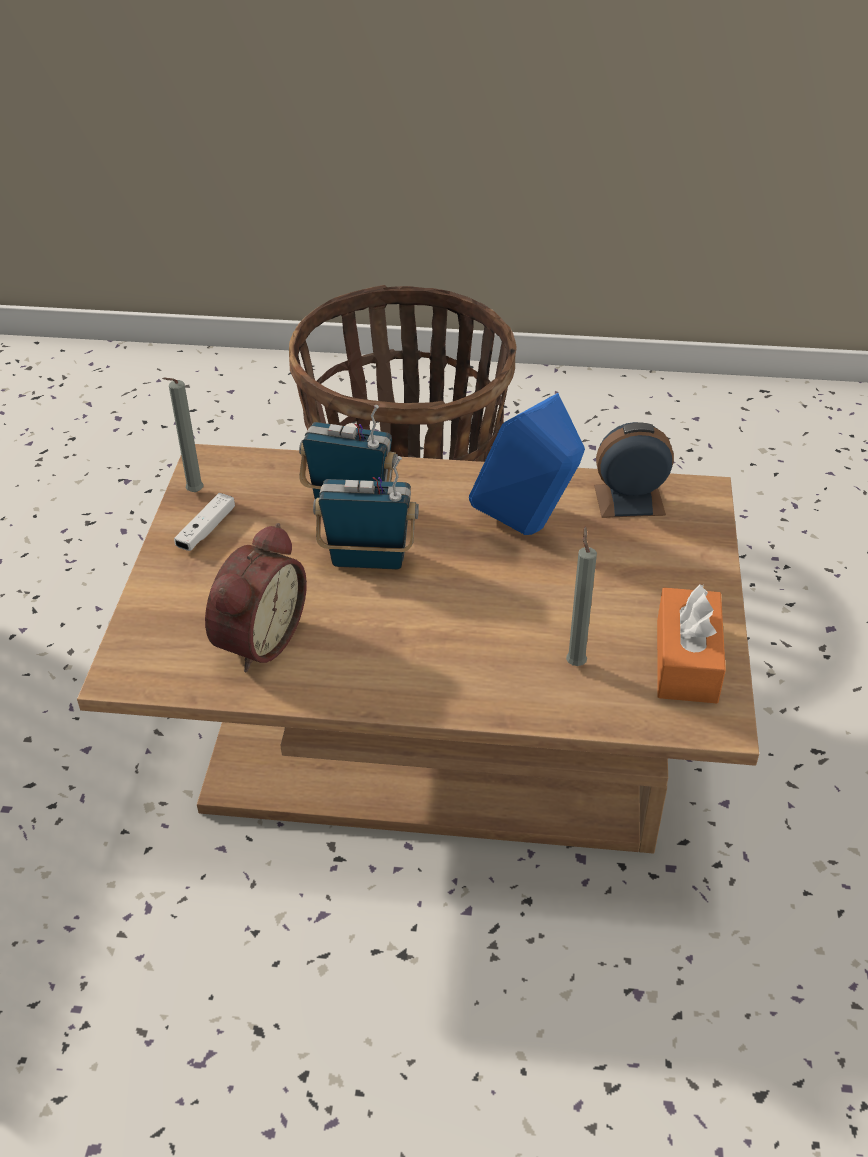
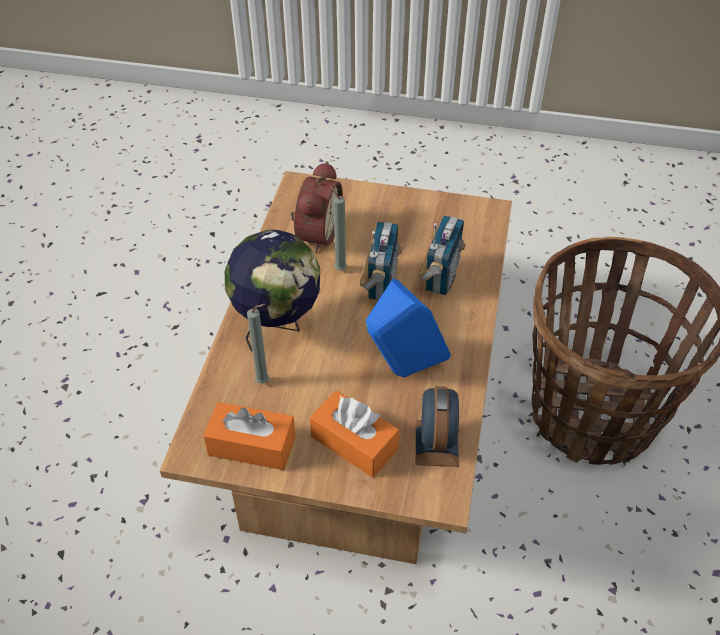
camera: 95 degrees right, 5 degrees up
grey candle [162,377,204,492] -> grey candle moved to [330,186,347,270]
white game controller [174,493,235,551] -> none
alarm clock [205,523,307,673] -> alarm clock turned 105 degrees counterclockwise [291,161,343,253]
none -> globe [225,230,320,351]
none -> orange tissue box [310,391,399,478]

